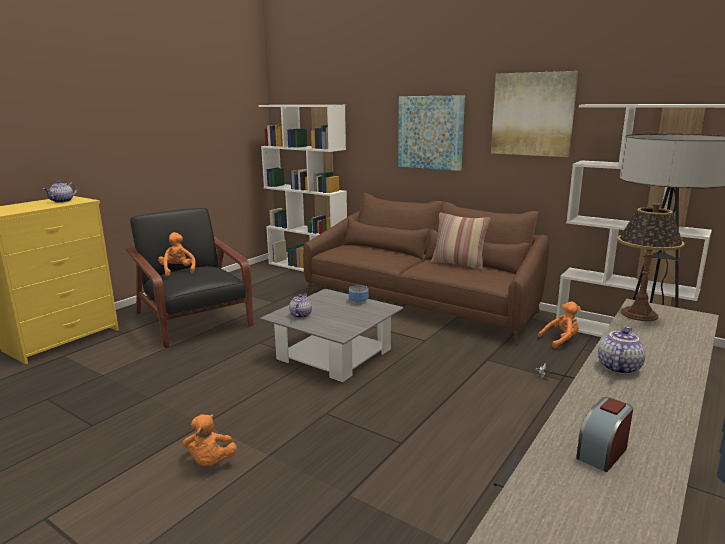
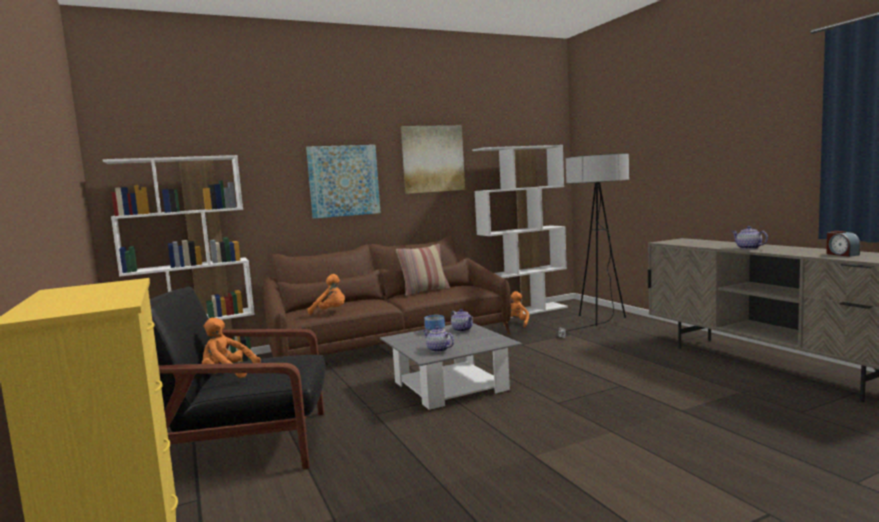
camera: 60 degrees left, 10 degrees down
teapot [43,181,77,203] -> teapot moved to [451,309,473,332]
orange plush toy [183,414,237,466] -> orange plush toy moved to [308,274,345,315]
table lamp [617,202,684,321] -> none

